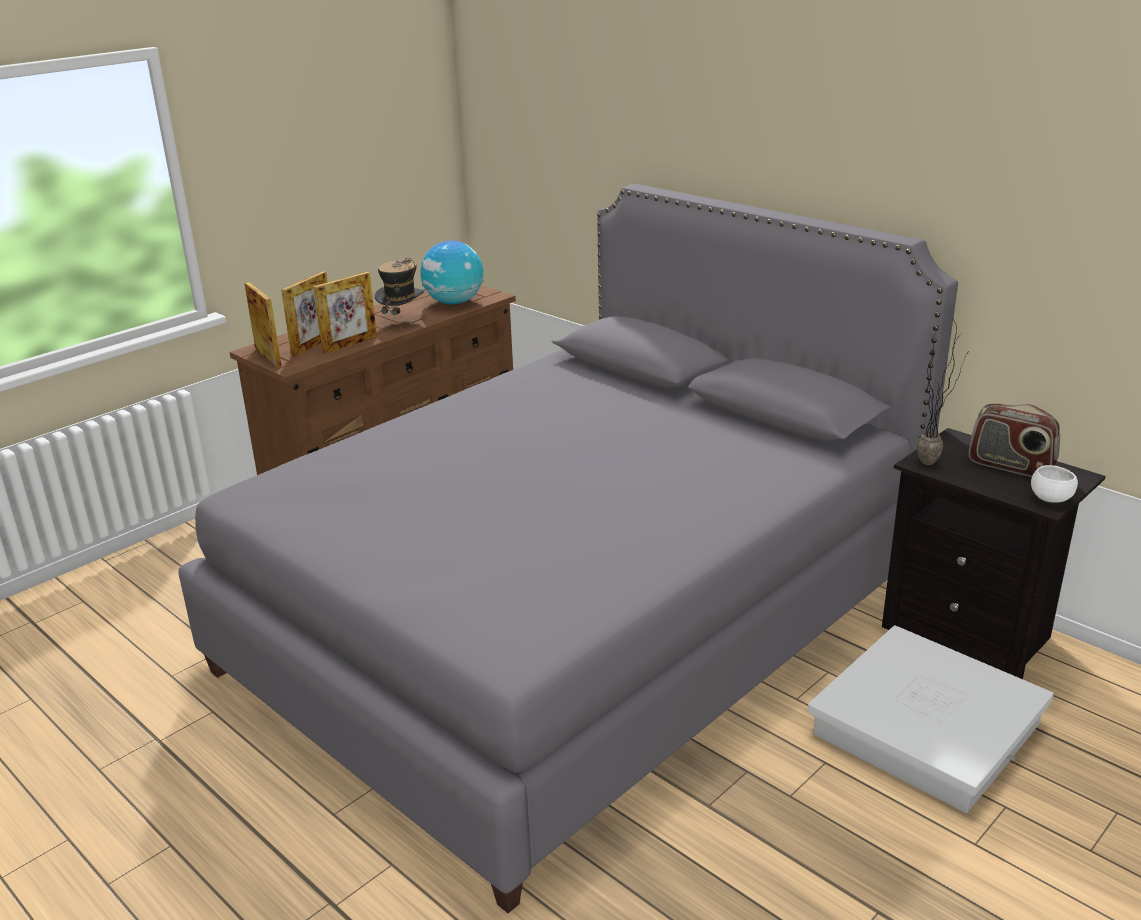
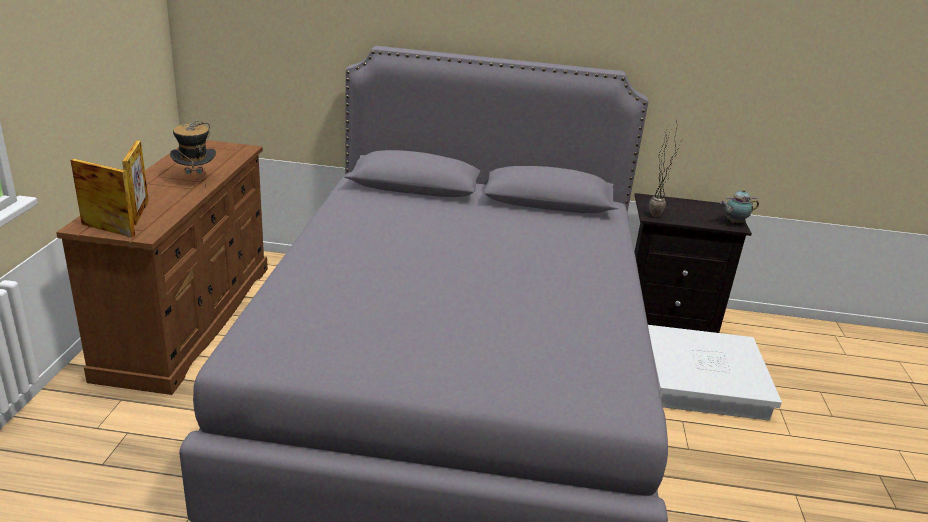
camera: 40 degrees left, 0 degrees up
picture frame [313,272,377,354] -> none
globe [420,241,484,305] -> none
radio [969,403,1060,477] -> none
white bowl [1031,465,1078,503] -> teapot [720,189,759,223]

